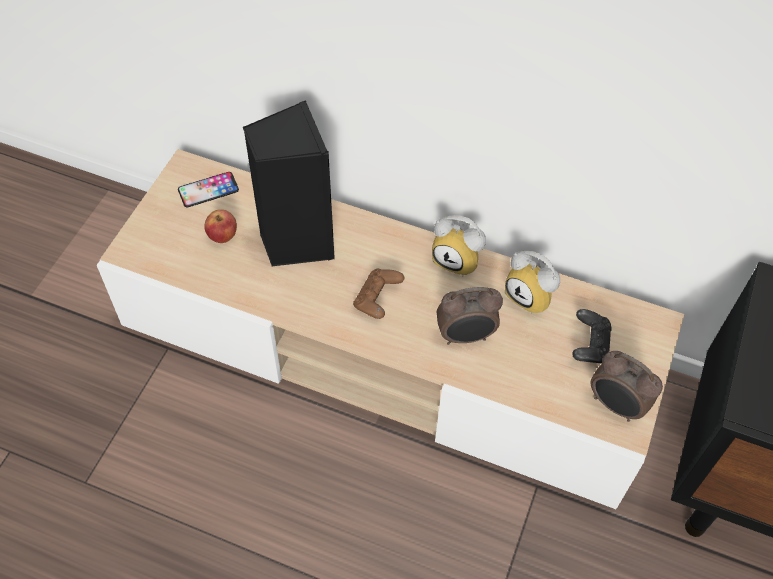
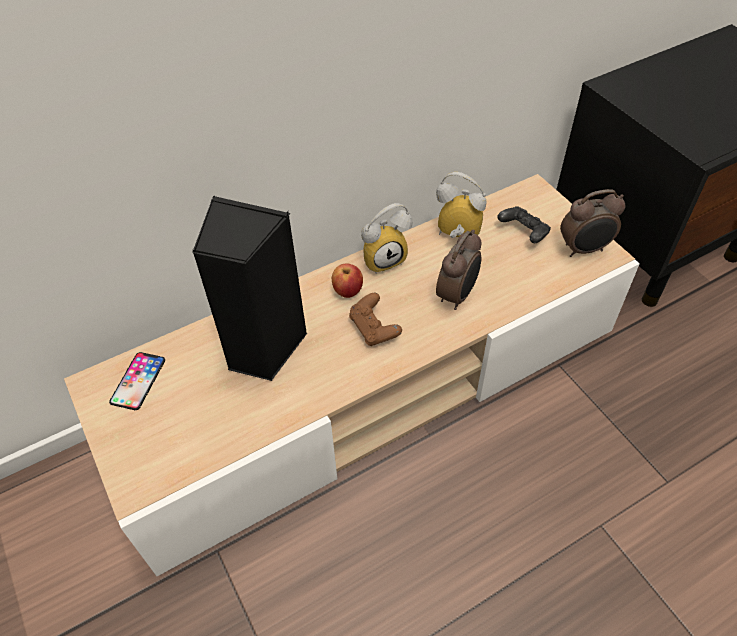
camera: 50 degrees left, 5 degrees down
apple [204,209,237,243] -> apple moved to [332,264,363,298]
alarm clock [505,251,560,314] -> alarm clock turned 150 degrees counterclockwise [436,172,486,238]

